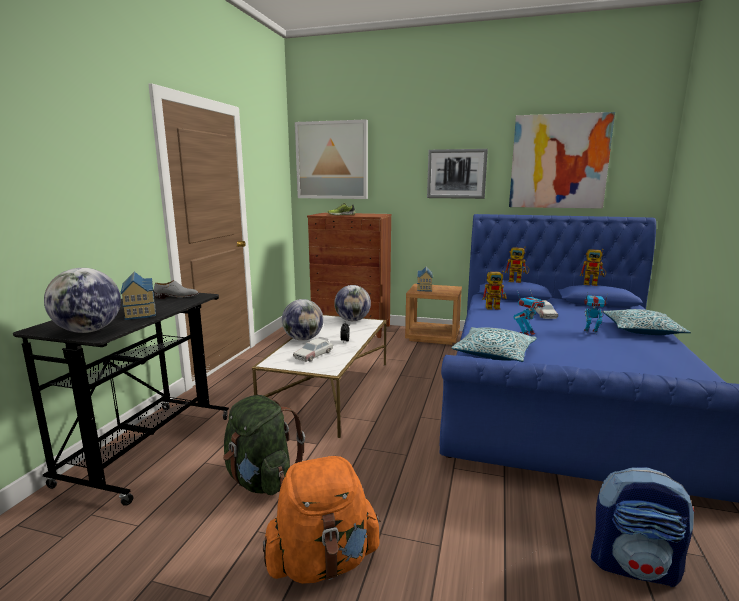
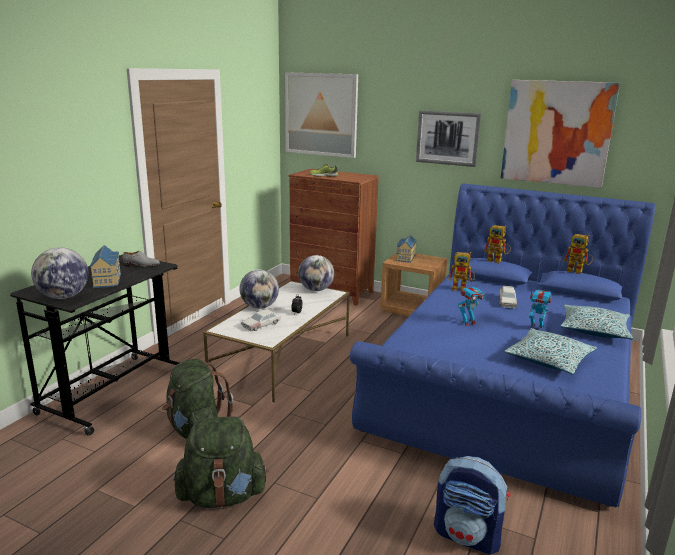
camera: 10 degrees right, 5 degrees up
orange backpack [263,456,381,584] -> green backpack [174,416,268,508]
pillow [451,327,537,362] -> pillow moved to [505,328,597,375]

